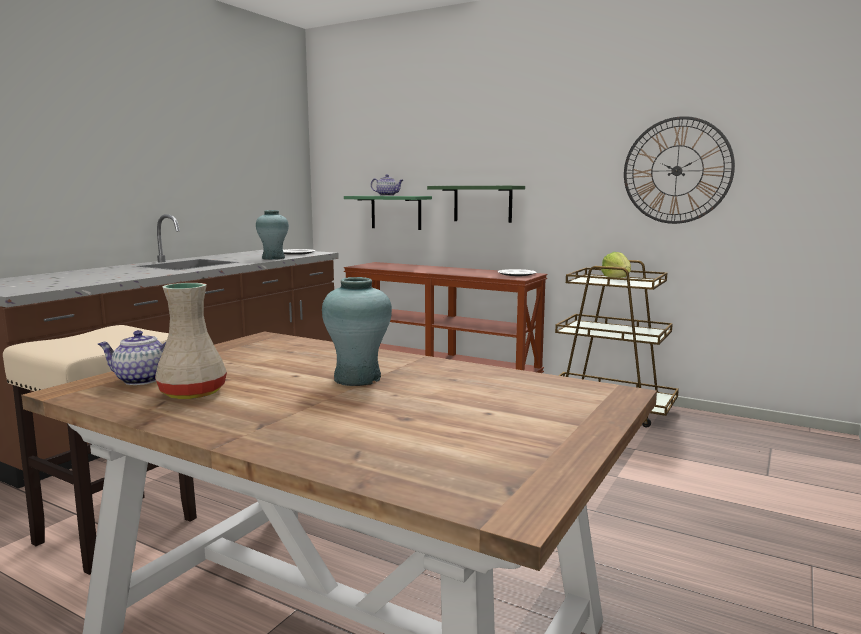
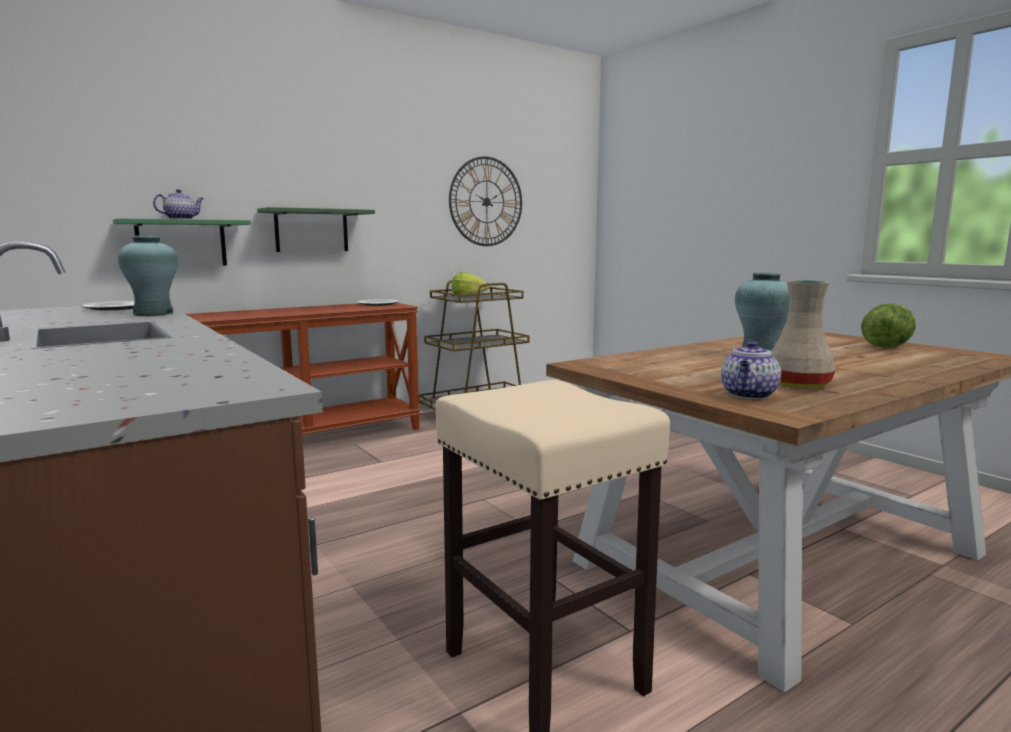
camera: 65 degrees left, 0 degrees up
none -> lettuce [861,303,916,348]

